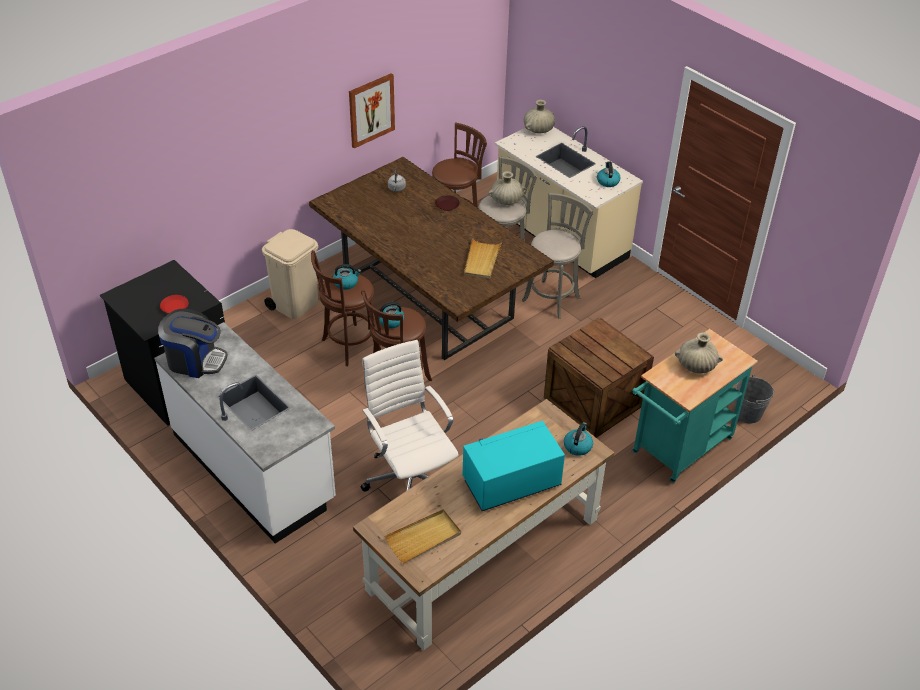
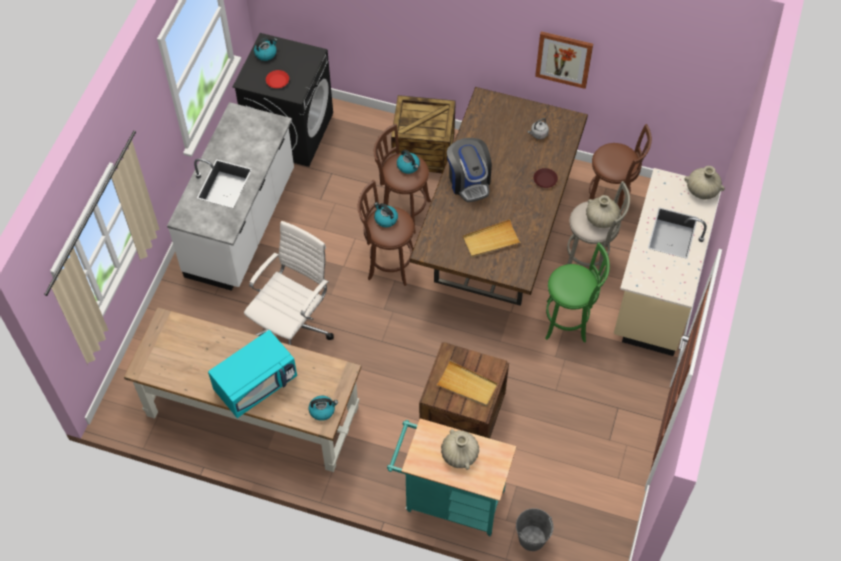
camera: 60 degrees right, 15 degrees up
coffee machine [158,309,227,378] -> coffee machine moved to [447,138,492,202]
beige trash can [262,229,318,319] -> crate [391,95,456,173]
beige tray [384,509,461,563] -> beige tray moved to [437,360,498,406]
turquoise microwave [463,421,565,511] -> turquoise microwave turned 105 degrees clockwise [208,330,297,418]
grey stool [522,193,593,319] -> green stool [545,242,610,343]
kettle [597,161,620,187] -> kettle moved to [254,38,278,61]

